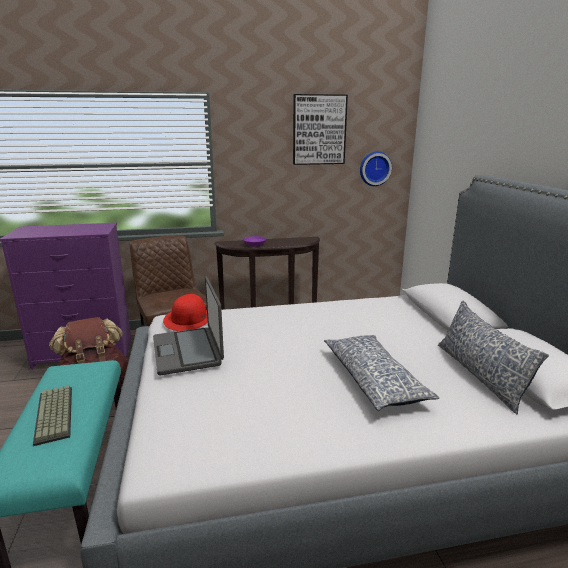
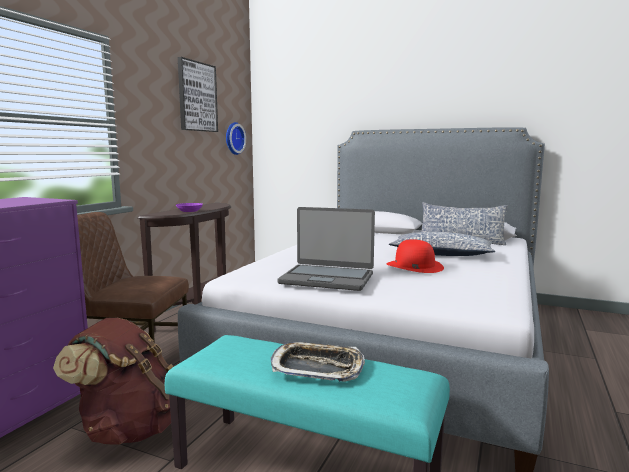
camera: 55 degrees left, 10 degrees down
keyboard [33,385,72,446] -> tray [271,342,365,382]
red hat [163,294,208,331] -> red hat moved to [387,239,444,273]

